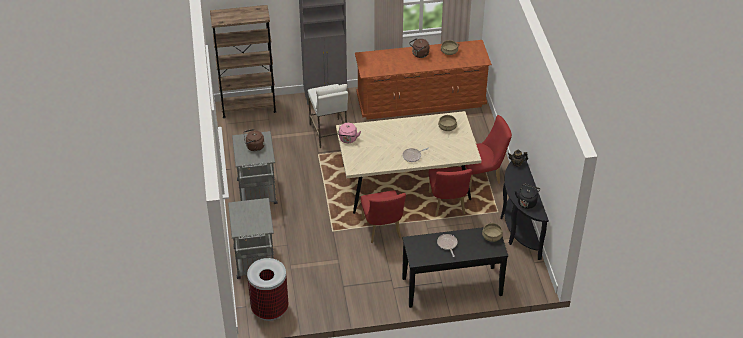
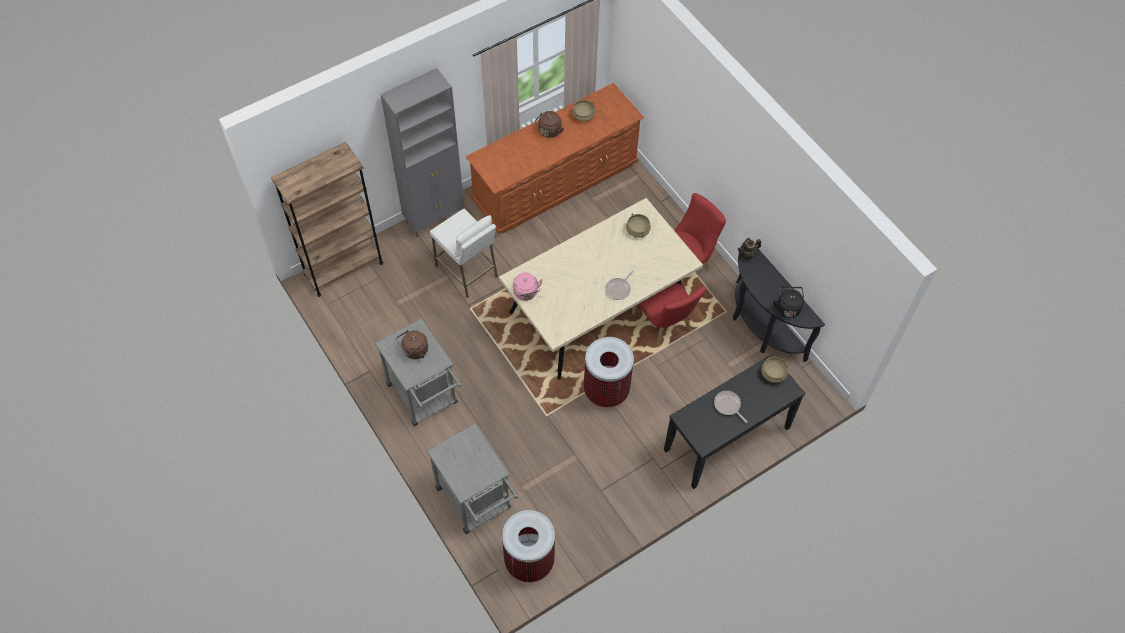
camera: 25 degrees left, 15 degrees up
red chair [360,190,406,243] -> trash can [584,337,634,407]

